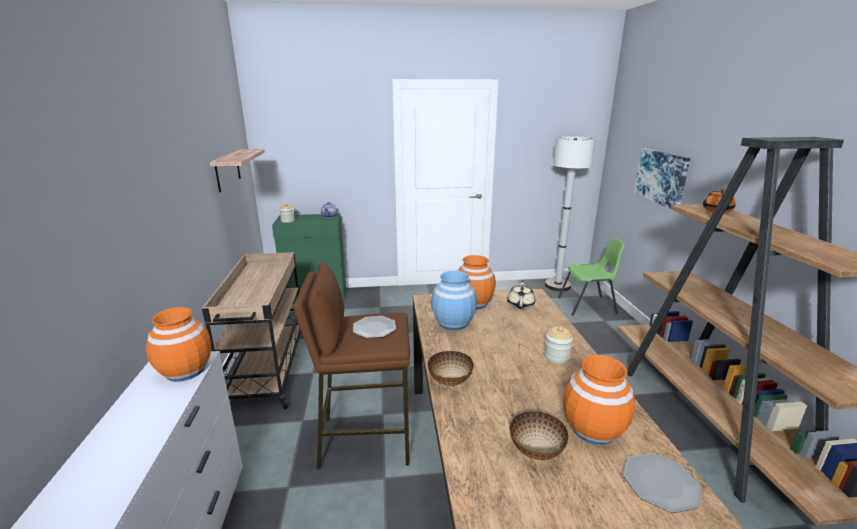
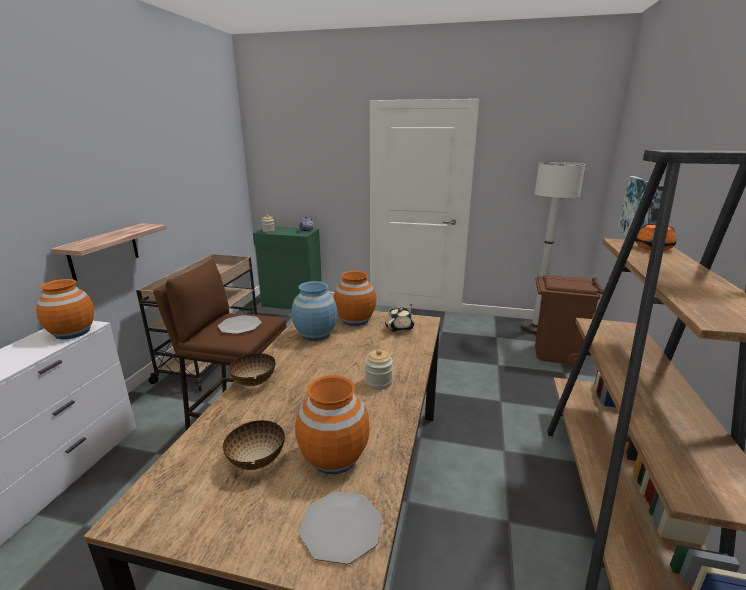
camera: 20 degrees right, 0 degrees up
shelf [210,149,265,192] -> shelf moved to [50,223,166,281]
green chair [558,238,625,316] -> brown trash can [535,275,604,366]

